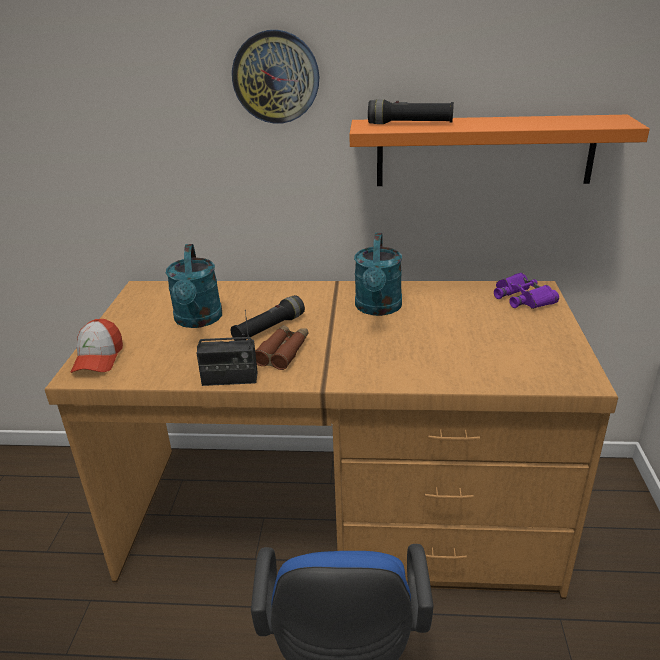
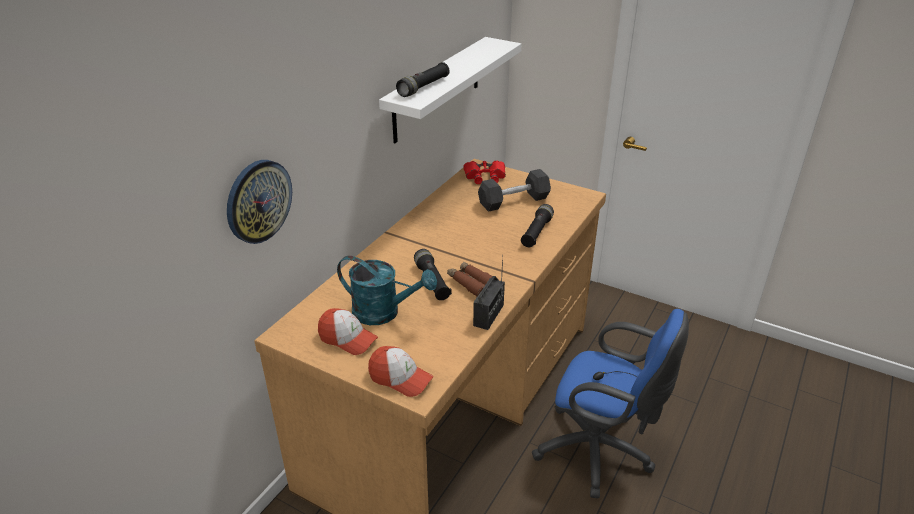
camera: 65 degrees left, 5 degrees up
wall clock [232,30,319,124] -> wall clock moved to [227,160,292,244]
orange shelf [349,115,650,186] -> white shelf [379,37,521,143]
turquoise watering can [354,233,402,316] -> none
purple binoculars [494,273,559,309] -> red binoculars [464,160,506,184]
none -> cap [318,308,378,355]
none -> black dumbbell [478,169,551,212]
none -> black flashlight [521,204,554,247]

